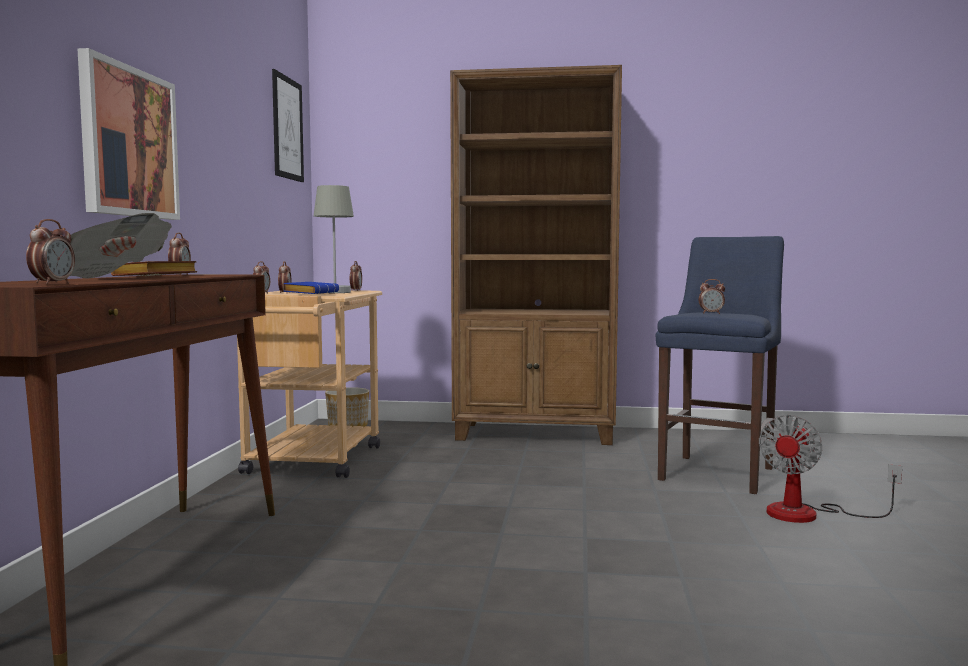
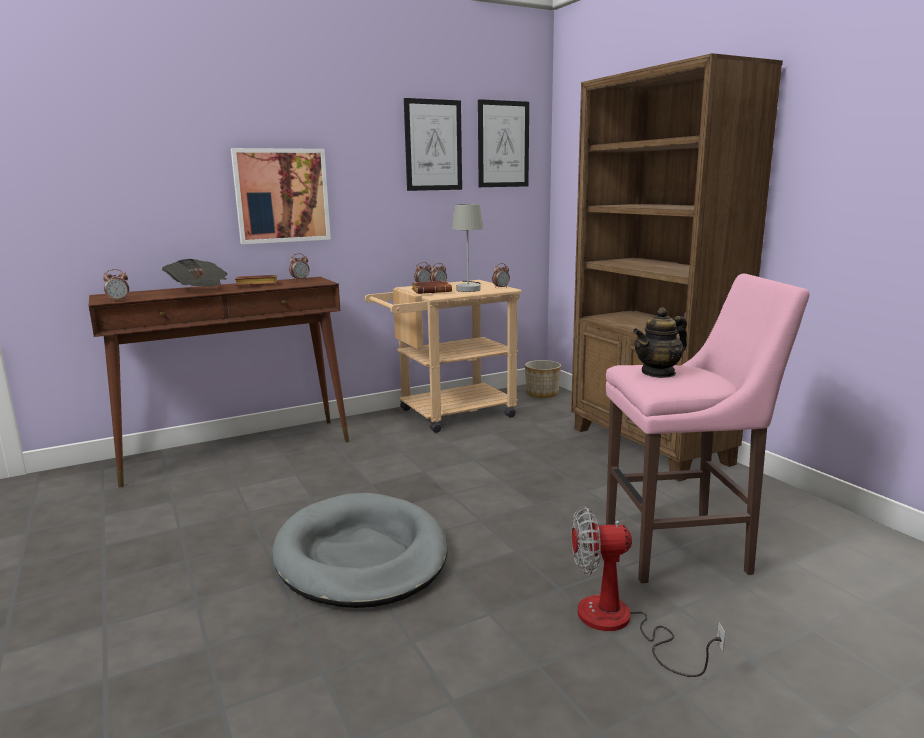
camera: 55 degrees right, 10 degrees up
blue book [284,282,339,294] -> brown book [412,281,452,294]
blue stool [656,236,784,494] -> pink stool [606,274,809,583]
alarm clock [698,279,725,314] -> teapot [633,307,687,378]
none -> grey dog bed [272,493,447,608]
none -> picture [404,98,462,191]

